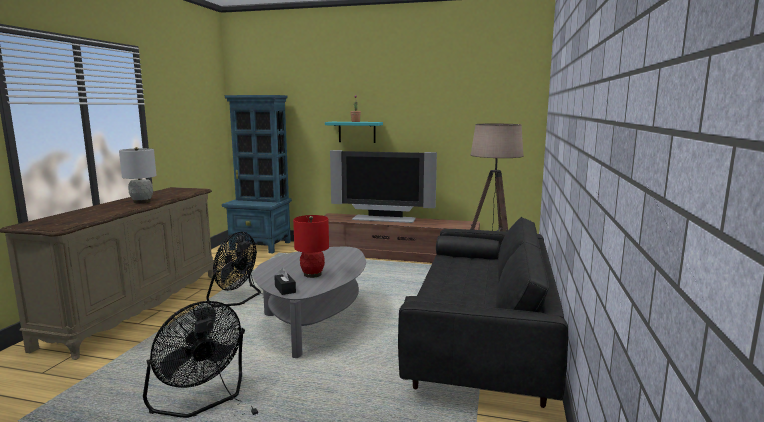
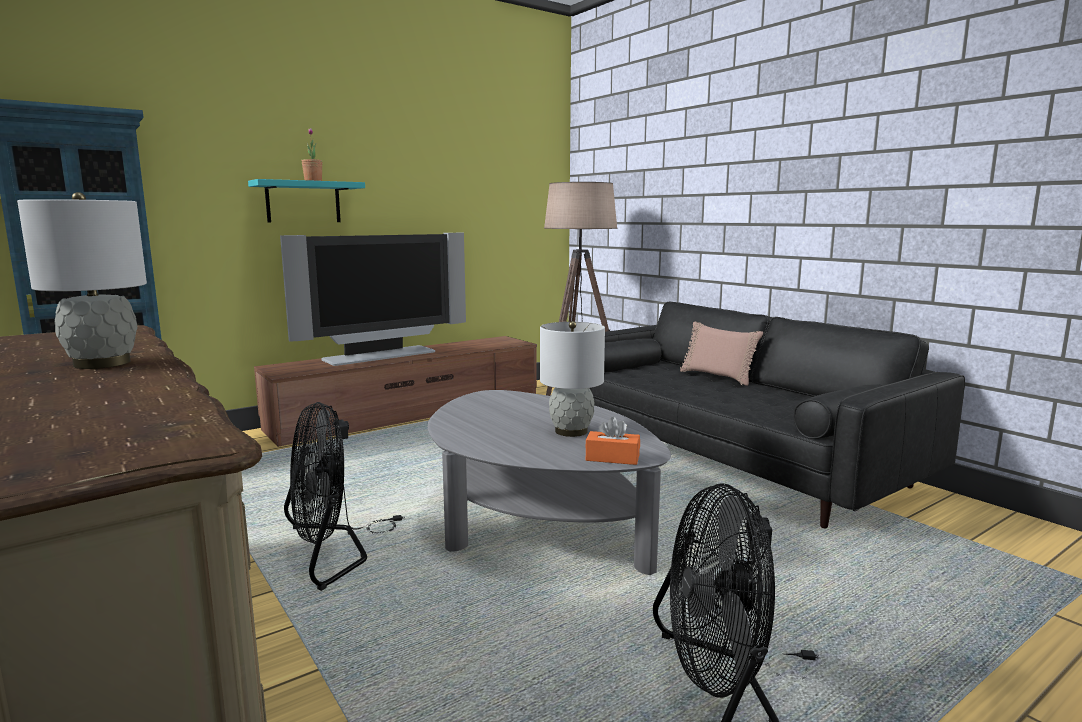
camera: 50 degrees left, 0 degrees up
black tissue box [274,268,296,295] -> orange tissue box [585,417,640,465]
red table lamp [293,215,329,278] -> white table lamp [540,321,605,437]
none -> beige pillow [680,322,763,386]

